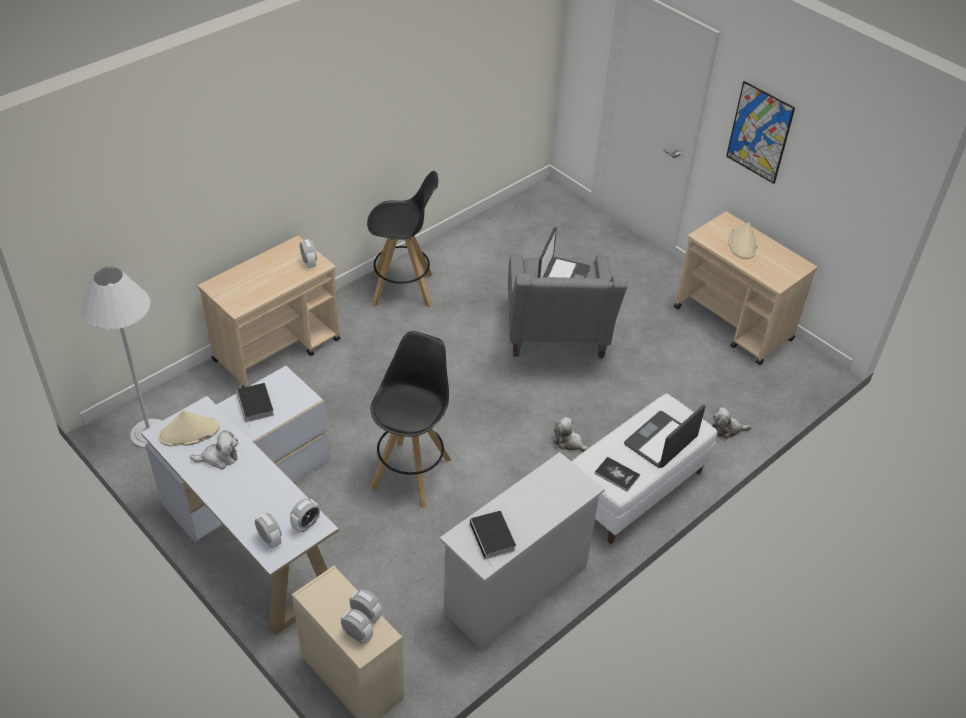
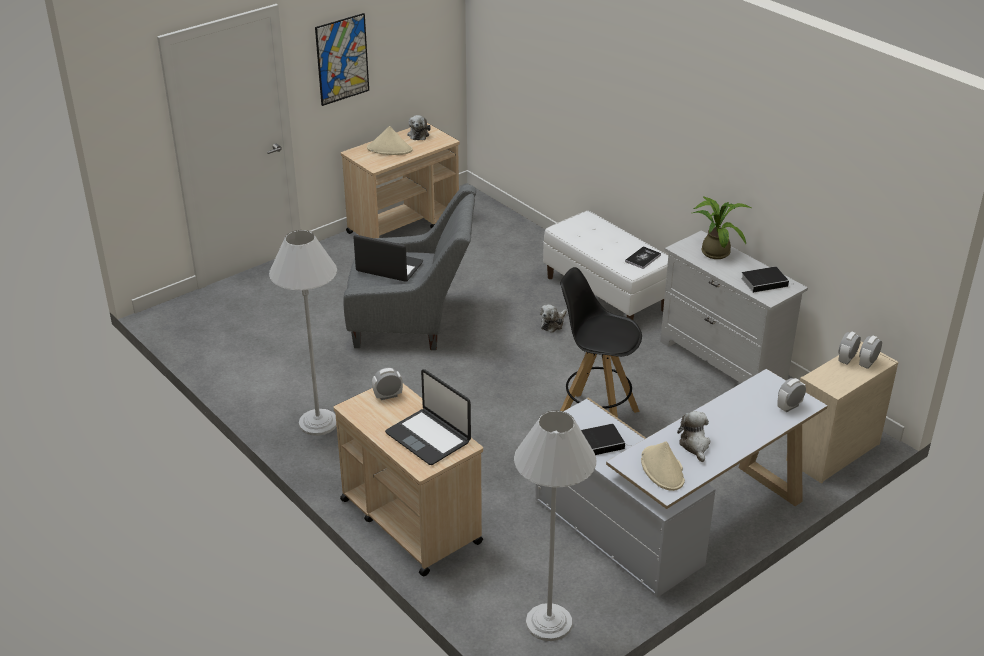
camera: 85 degrees left, 10 degrees down
alarm clock [290,499,320,533] -> none
black stool [367,171,438,308] -> white floor lamp [269,230,337,436]
laptop [624,404,705,468] -> laptop moved to [385,369,471,465]
plush toy [712,407,752,439] -> plush toy moved to [407,115,431,140]
none -> potted plant [693,197,751,259]

